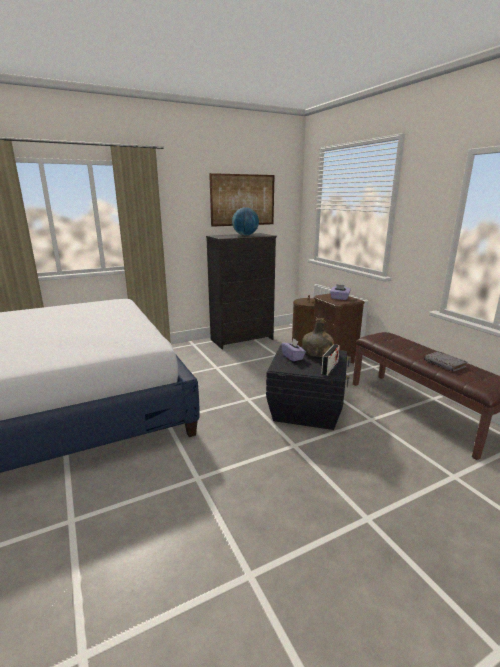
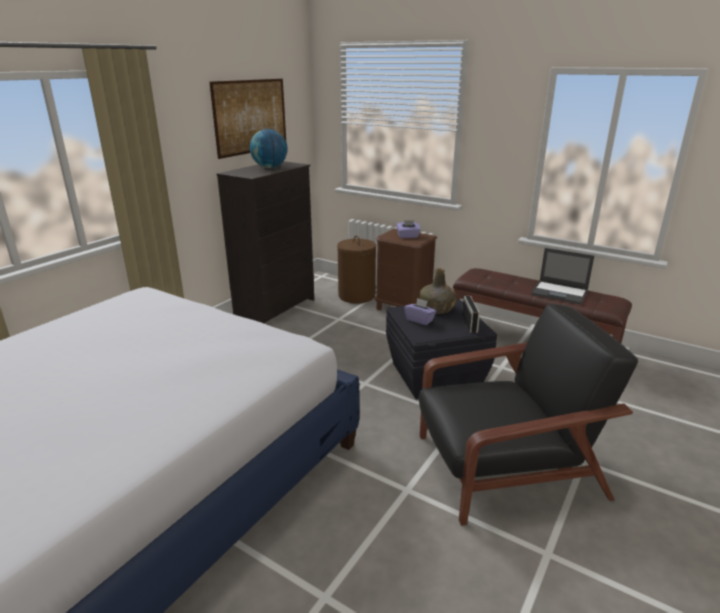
camera: 30 degrees left, 5 degrees up
grey book [424,351,468,372] -> laptop [531,248,594,305]
none -> black armchair [419,303,638,526]

